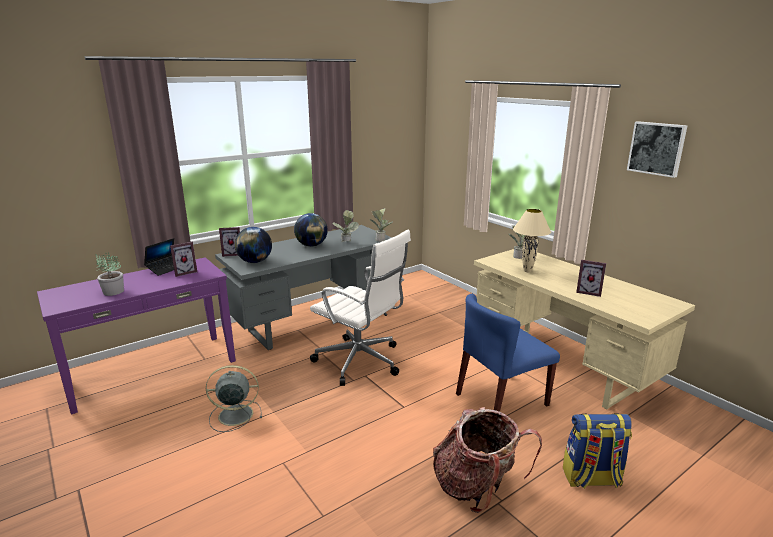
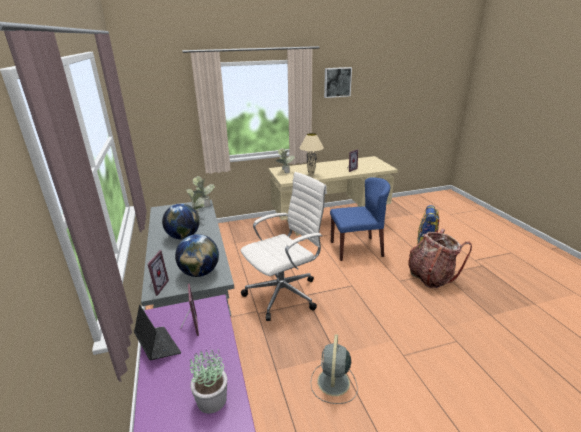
camera: 70 degrees left, 5 degrees up
blue chair [456,294,560,412] -> blue chair turned 90 degrees counterclockwise [330,177,390,261]

